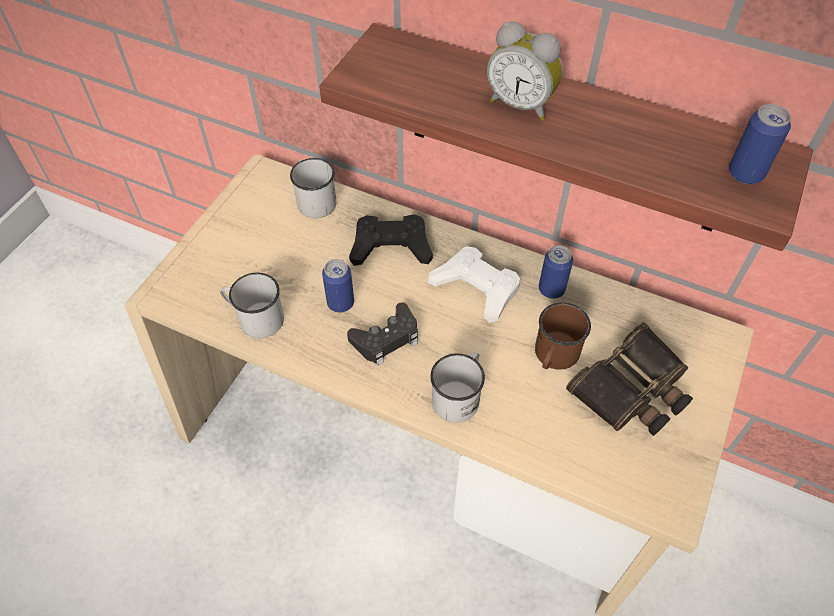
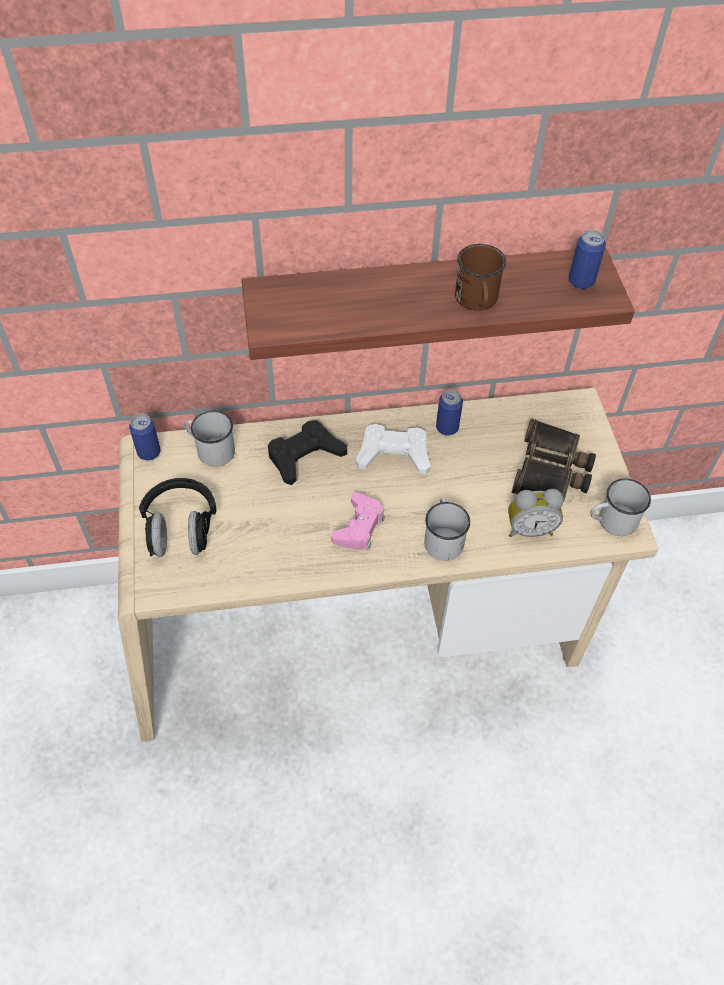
camera: 35 degrees left, 0 degrees up
white mug [220,273,284,338] -> white mug moved to [590,479,651,536]
can [322,259,354,313] -> can moved to [129,414,161,460]
black game controller [347,302,418,365] -> pink game controller [331,492,385,550]
alarm clock [487,22,563,121] -> alarm clock moved to [508,489,564,537]
brown mug [535,302,591,370] -> brown mug moved to [455,244,506,311]
none -> black headphones [139,478,216,557]

